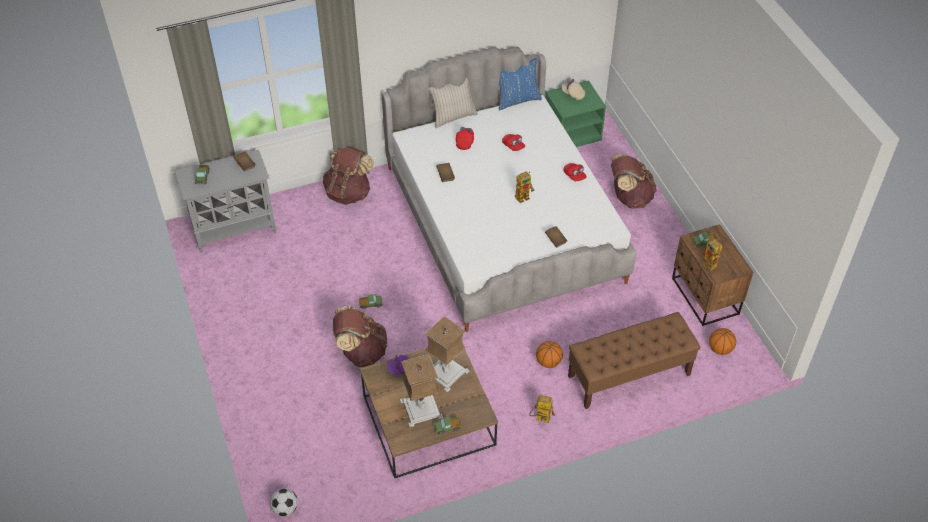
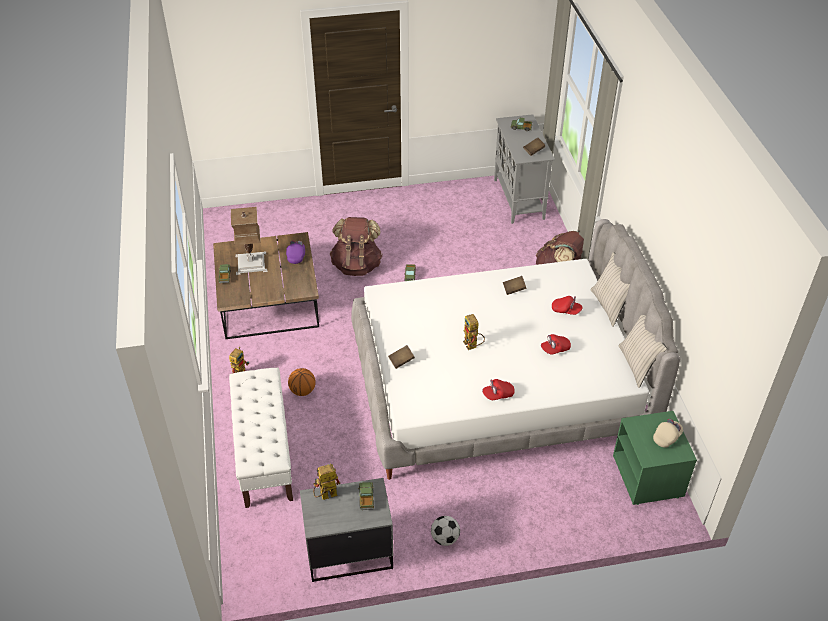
camera: 100 degrees right, 5 degrees down
football [270,488,298,516] -> football moved to [431,516,460,546]
table lamp [425,316,470,392] -> none
blue pillow [499,58,542,111] -> beige pillow [618,315,667,388]
brown bench [568,312,701,409] -> white bench [229,368,293,508]
brown backpack [611,154,657,209] -> none
brown nightstand [672,224,753,326] -> grey nightstand [300,478,393,582]
basketball [709,328,736,355] -> none

